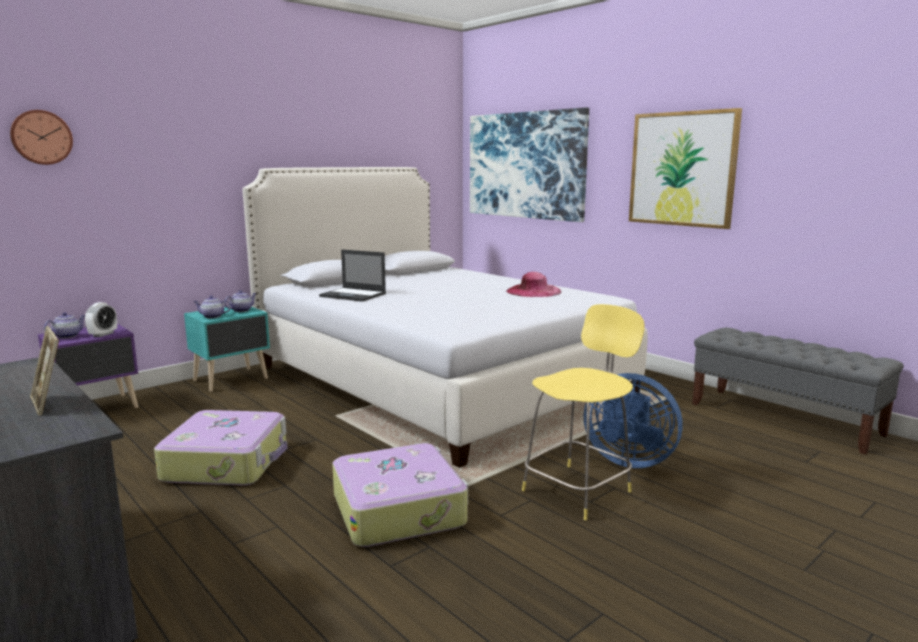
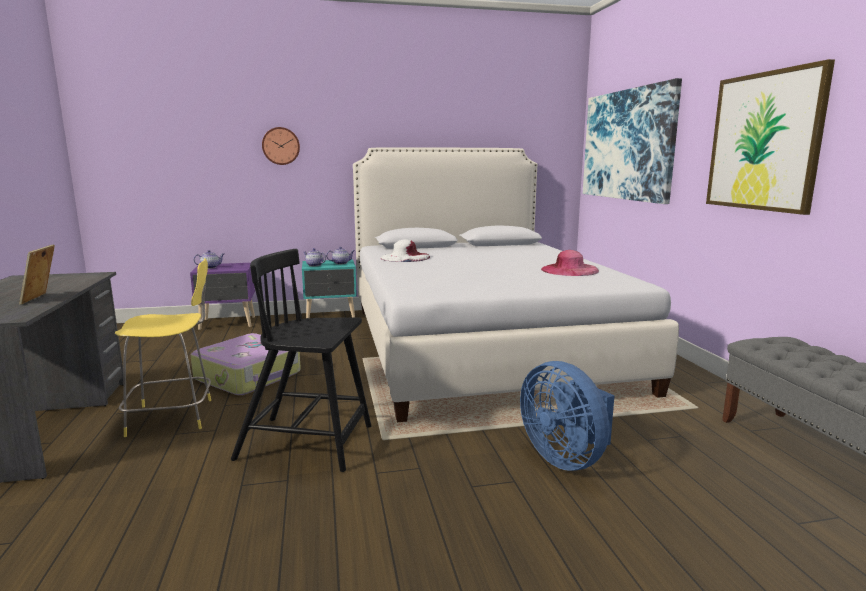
camera: 30 degrees right, 0 degrees up
wall clock [10,110,73,165] -> wall clock moved to [262,127,300,165]
alarm clock [85,302,117,337] -> none
laptop [319,249,386,302] -> white hat [381,239,430,262]
suitcase [332,443,468,547] -> black chair [231,249,371,472]
yellow stool [522,304,645,520] -> yellow stool moved to [115,258,211,437]

